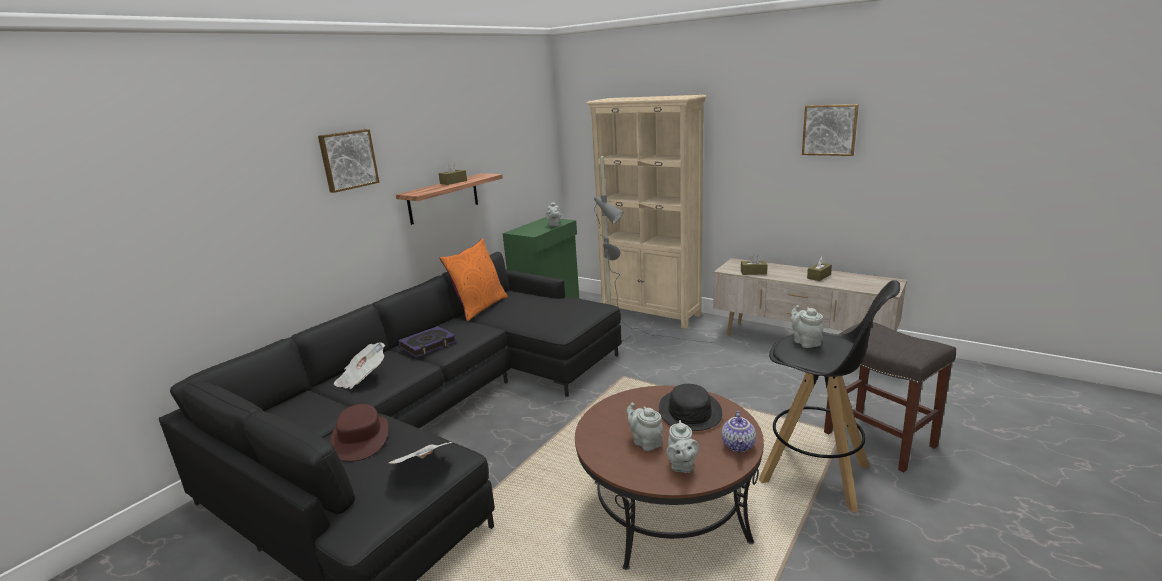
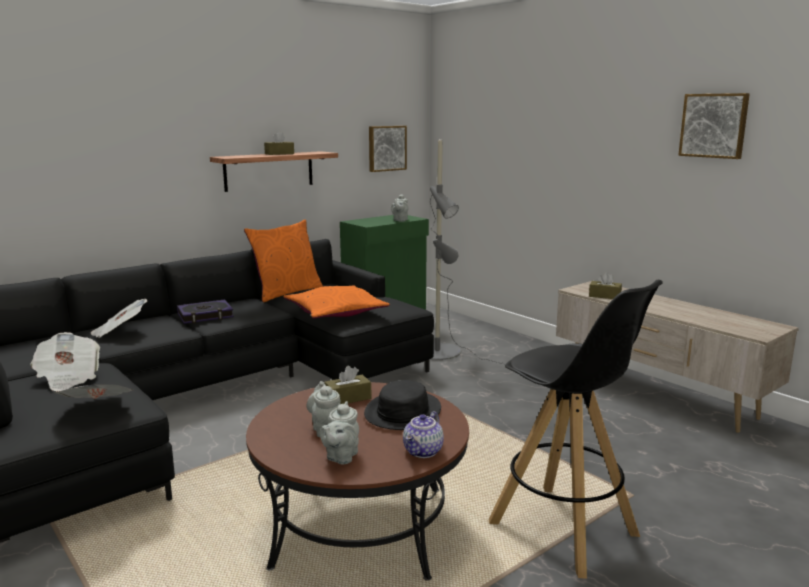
camera: 15 degrees right, 5 degrees down
picture [318,129,379,193] -> picture moved to [369,126,407,172]
brown hat [330,404,388,462] -> newspaper [30,332,100,391]
beige bookcase [587,95,707,329] -> none
grey teapot [791,305,823,348] -> none
brown tissue box [807,257,832,281] -> brown tissue box moved to [324,366,371,404]
grey stool [824,322,956,472] -> none
none -> orange pillow [283,285,390,319]

